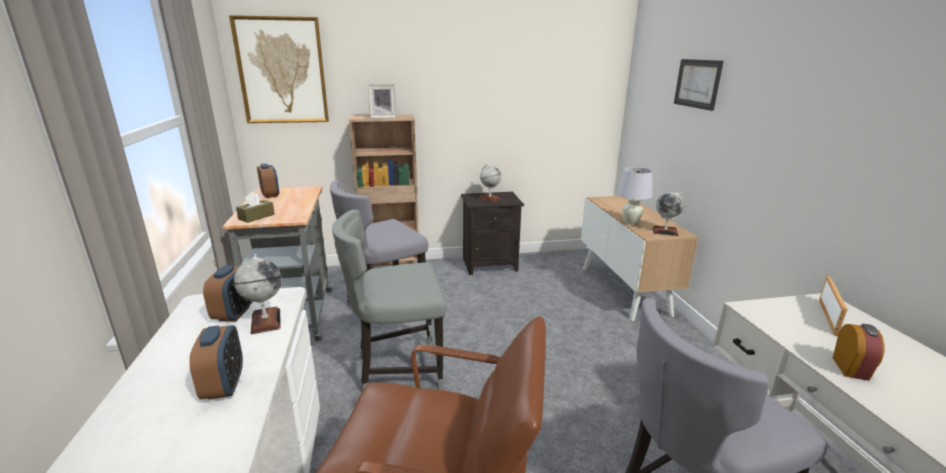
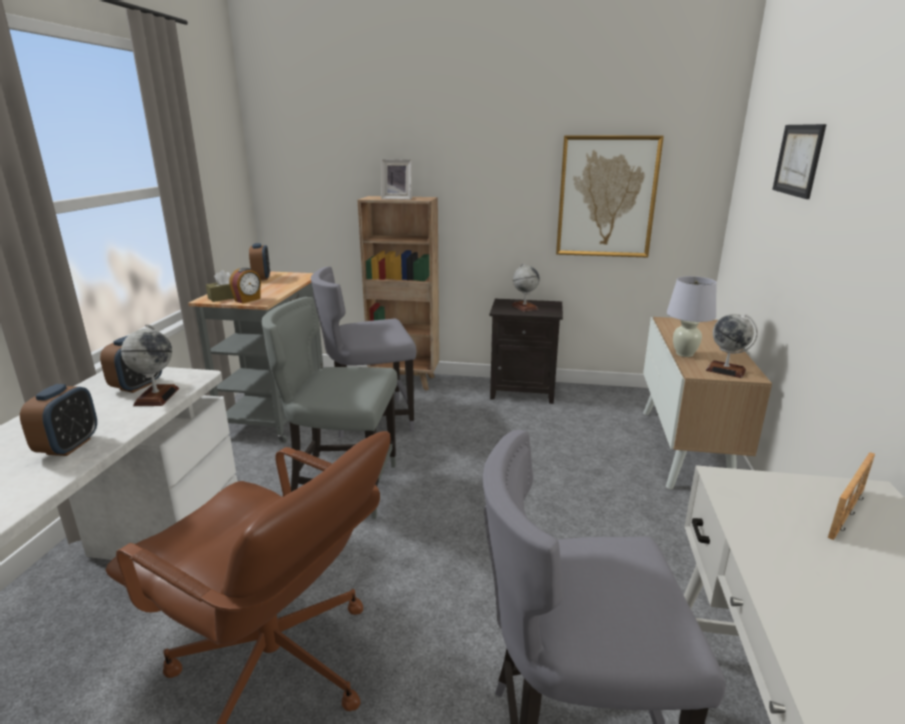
camera: 20 degrees right, 0 degrees up
picture [229,15,329,123] -> picture moved to [556,135,664,258]
alarm clock [833,324,884,381] -> alarm clock moved to [229,268,261,303]

